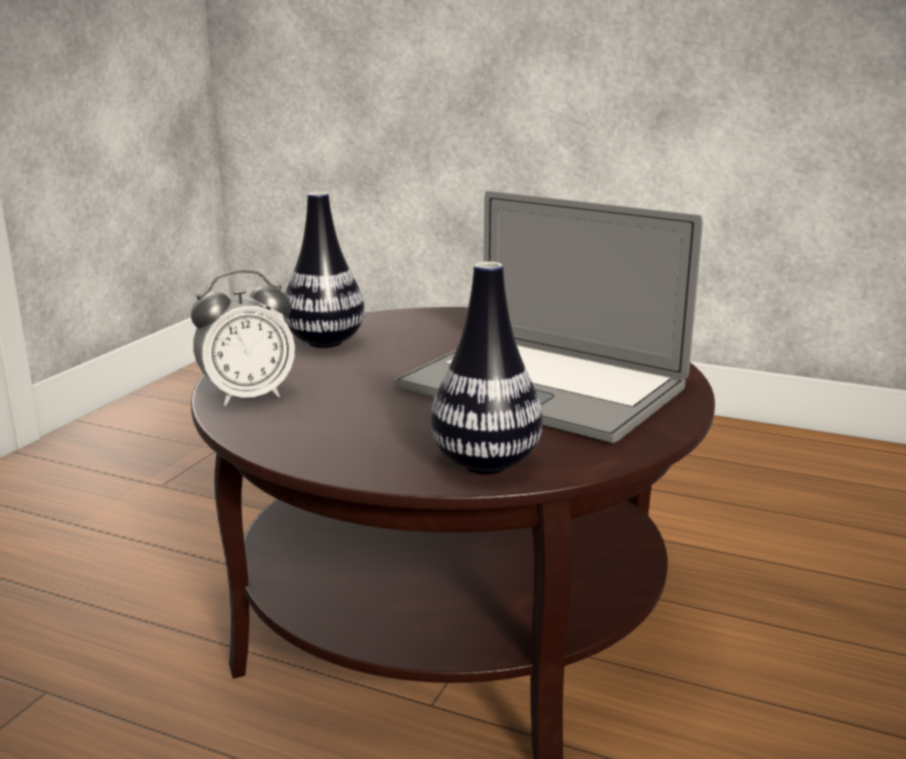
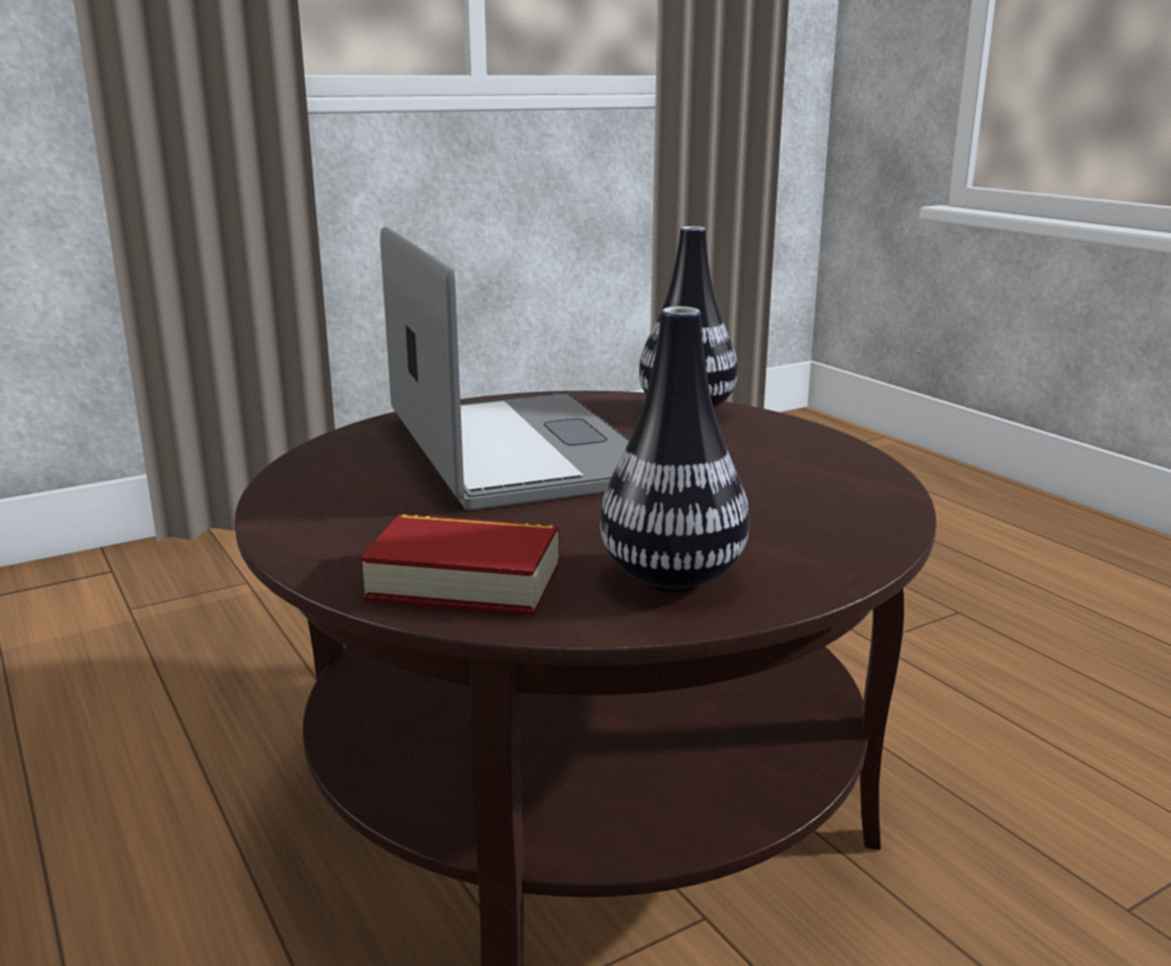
camera: 145 degrees left, 0 degrees up
alarm clock [191,270,295,406] -> none
none -> book [360,514,560,616]

